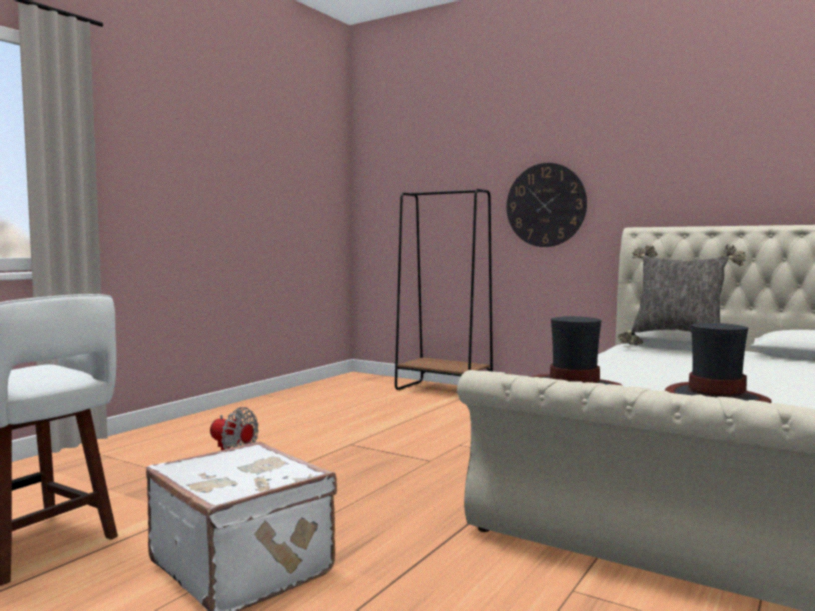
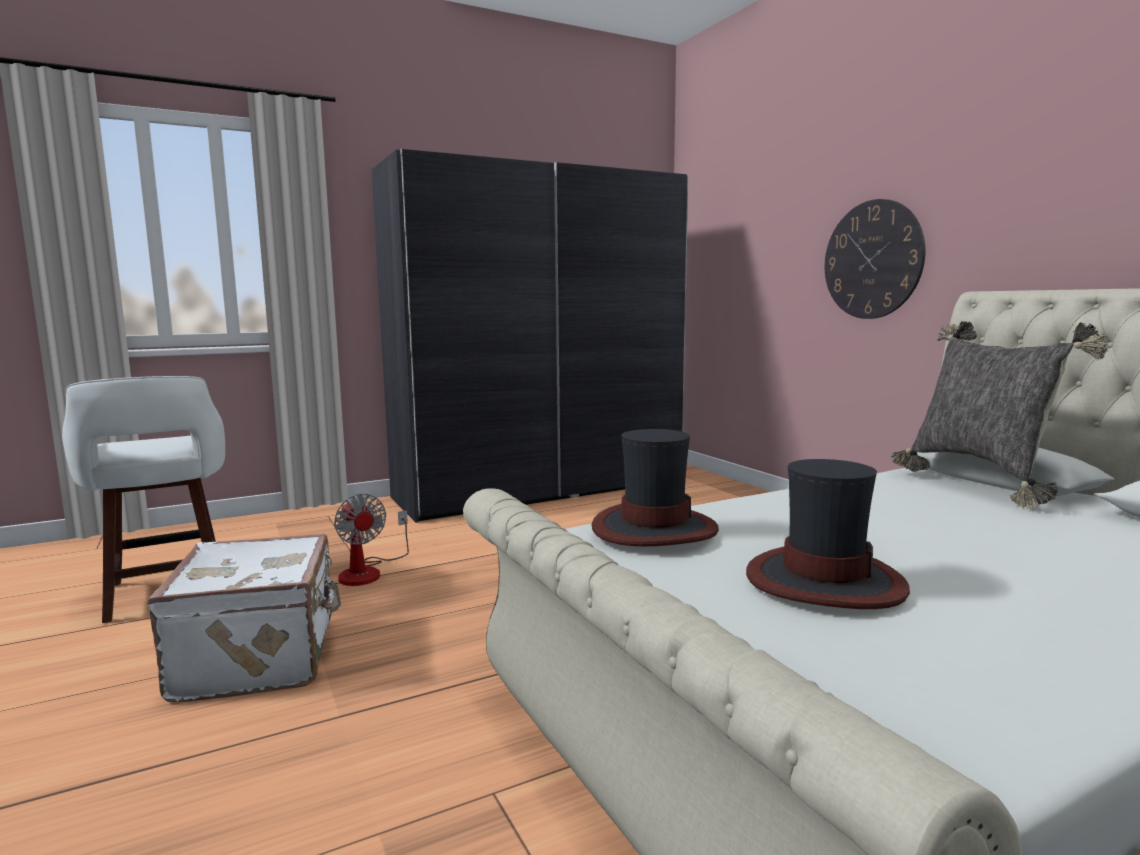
camera: 30 degrees right, 5 degrees up
clothes rack [395,189,493,390] -> none
none -> grey wardrobe [372,149,688,523]

